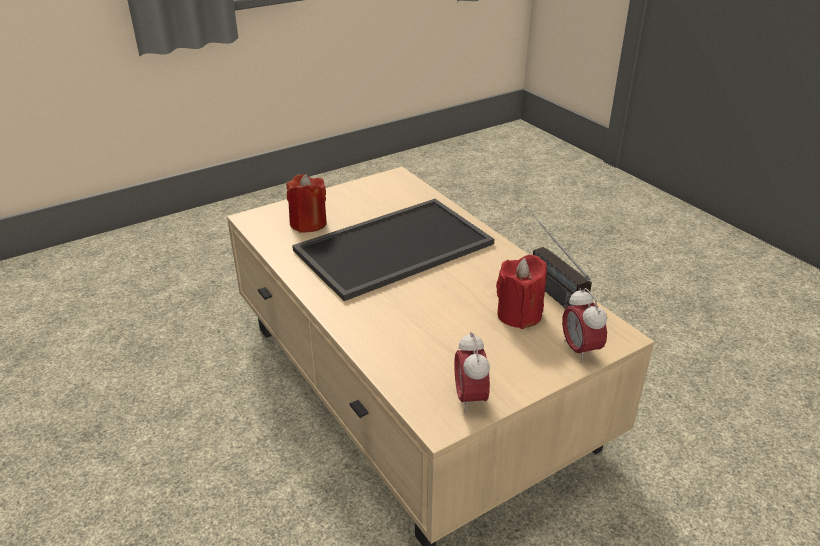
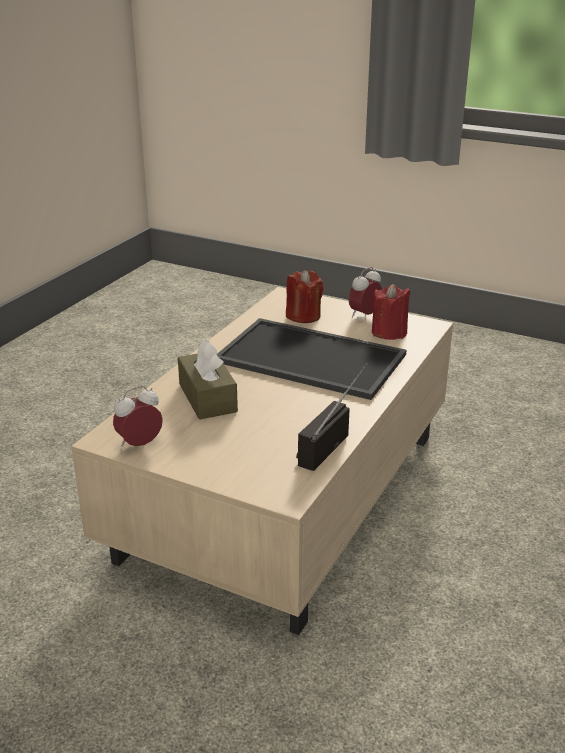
camera: 60 degrees right, 5 degrees down
red candle [496,255,547,329] -> red candle moved to [372,284,410,340]
alarm clock [562,288,607,364] -> alarm clock moved to [349,267,382,318]
none -> brown tissue box [178,340,238,420]

